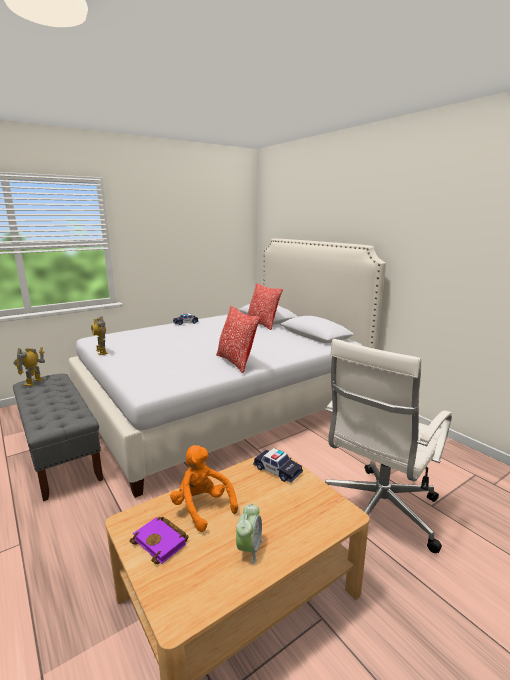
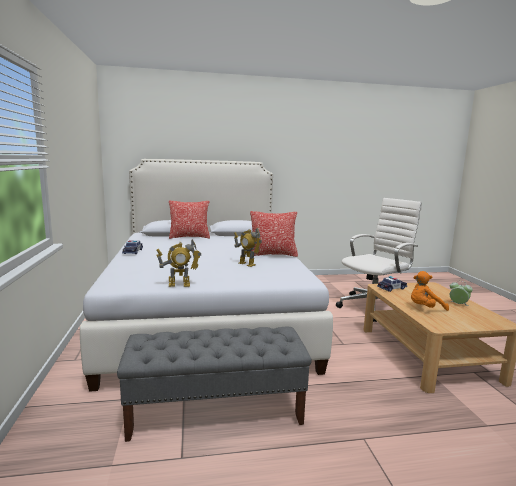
camera: 65 degrees left, 5 degrees down
toy robot [14,347,45,386] -> toy robot moved to [234,228,262,267]
purple book [130,517,189,564] -> none
white office chair [325,339,452,553] -> white office chair turned 105 degrees counterclockwise [336,198,422,322]

